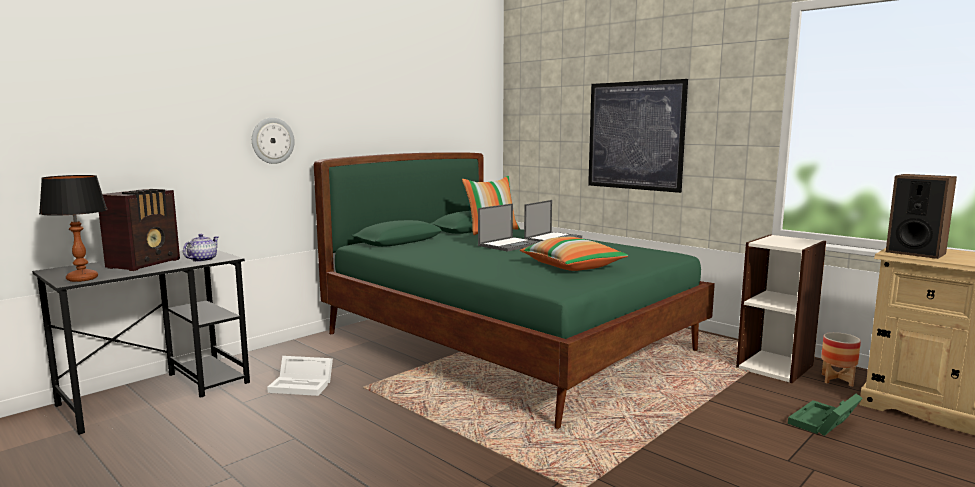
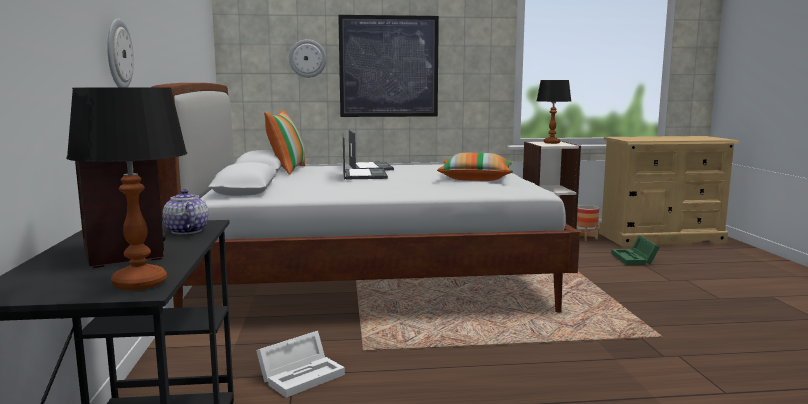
camera: 50 degrees left, 0 degrees up
green bed [314,152,715,429] -> white bed [152,83,580,313]
speaker [886,174,957,259] -> none
none -> wall clock [289,39,327,78]
none -> table lamp [537,80,571,144]

